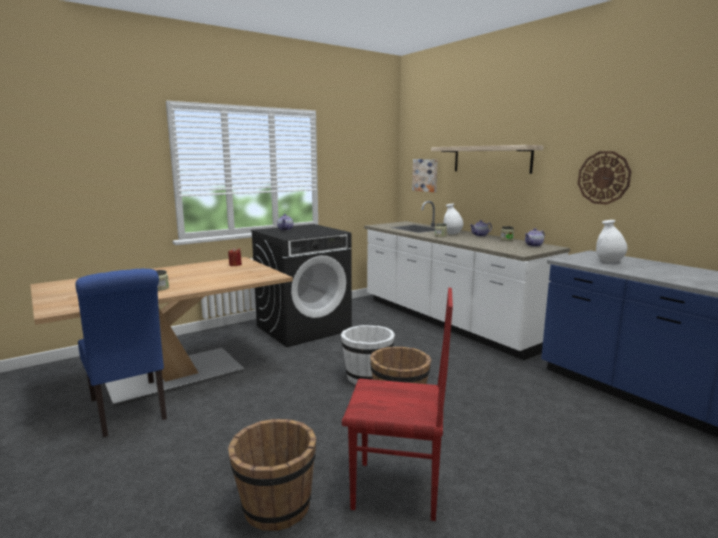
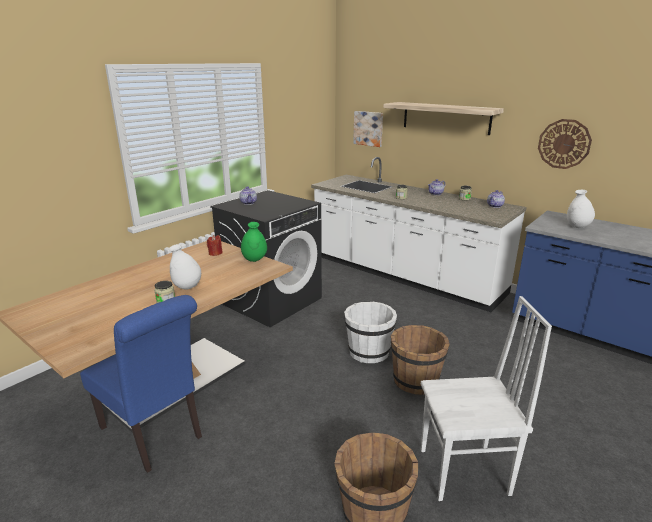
camera: 15 degrees left, 10 degrees up
red chair [342,288,453,521] -> white chair [421,296,552,501]
white vase [443,204,463,235] -> white vase moved to [169,244,201,290]
none -> green vase [241,222,267,262]

